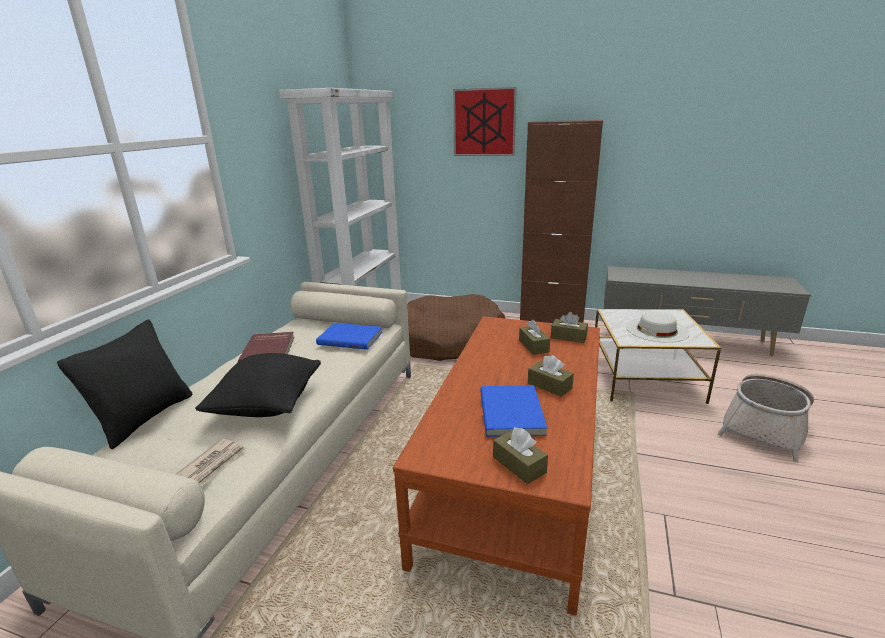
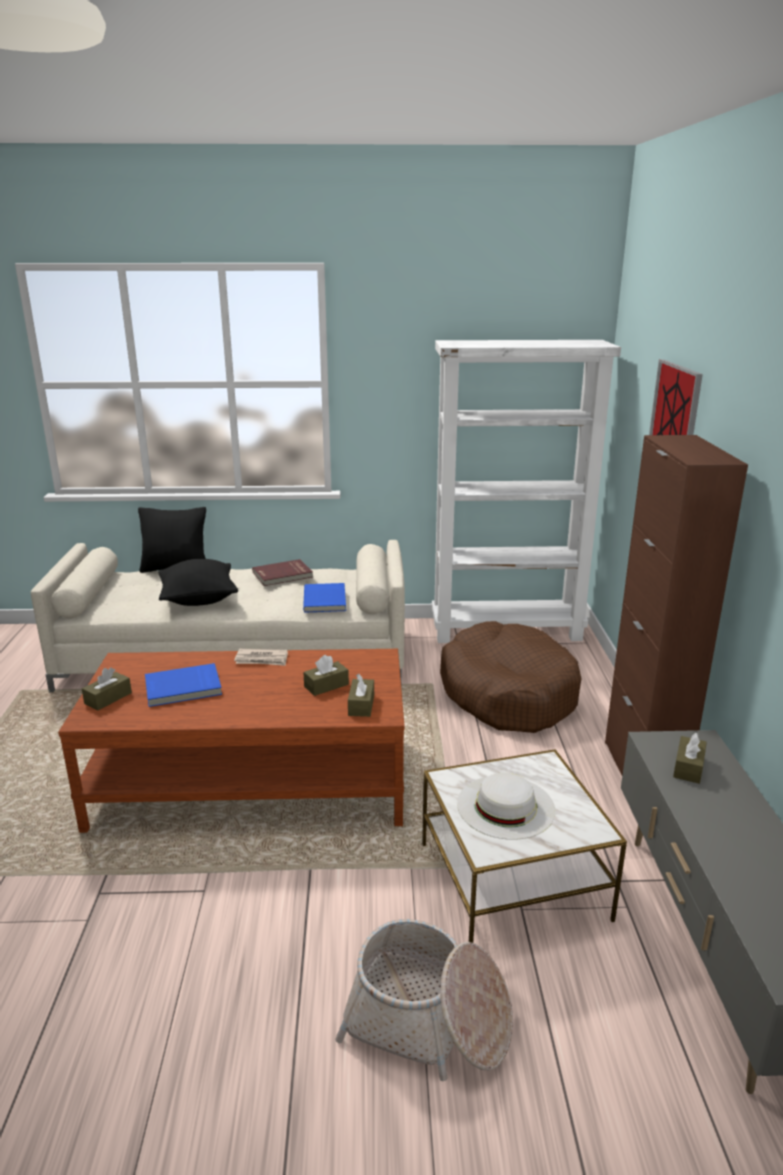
camera: 70 degrees right, 0 degrees up
newspaper [176,439,246,486] -> newspaper moved to [234,649,288,666]
brown tissue box [528,355,574,397] -> brown tissue box moved to [673,733,707,784]

